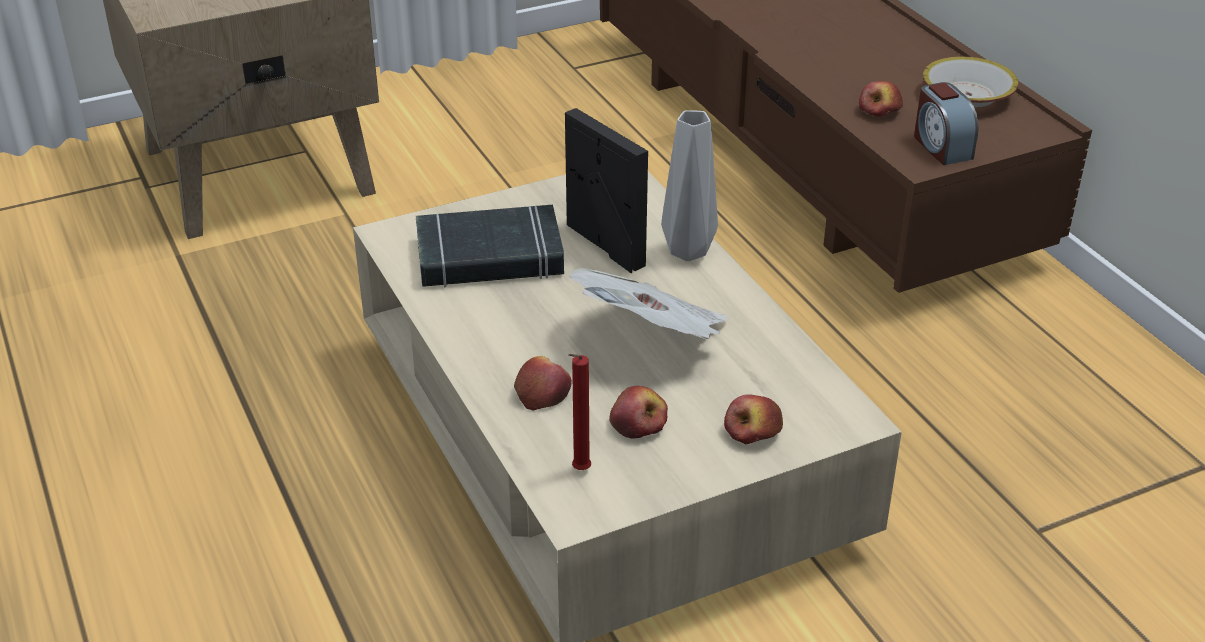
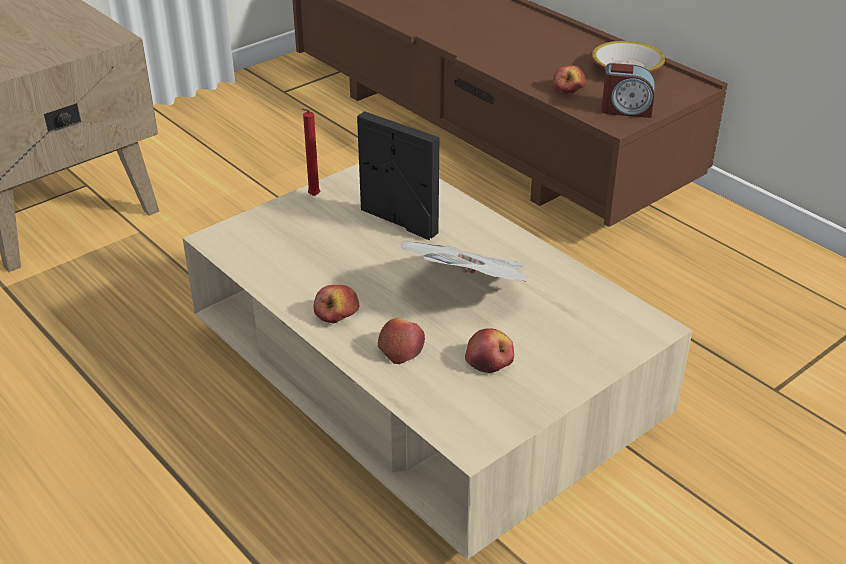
camera: 15 degrees left, 0 degrees up
black book [416,205,564,288] -> none
red candle [568,354,591,470] -> red candle moved to [302,108,320,196]
grey vase [661,110,718,261] -> none
apple [724,395,783,444] -> apple moved to [314,285,359,324]
alarm clock [914,82,979,165] -> alarm clock turned 45 degrees counterclockwise [601,63,654,118]

